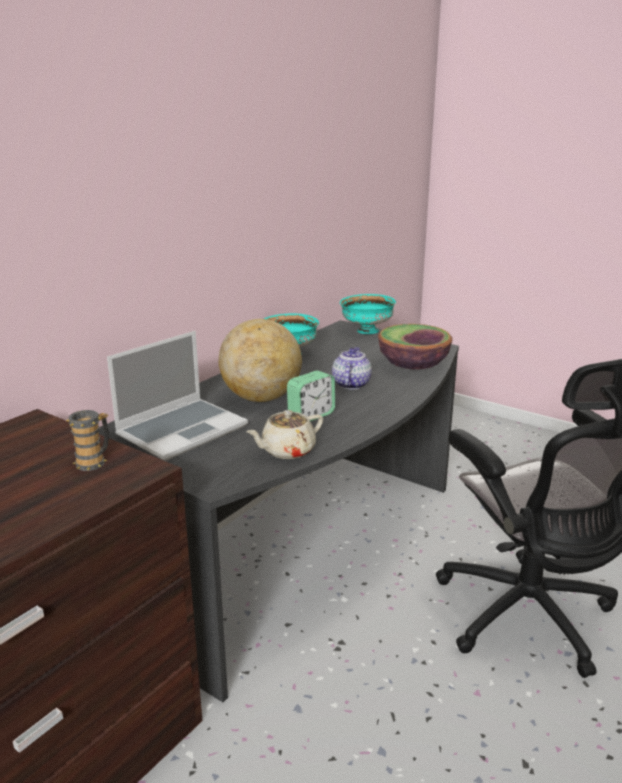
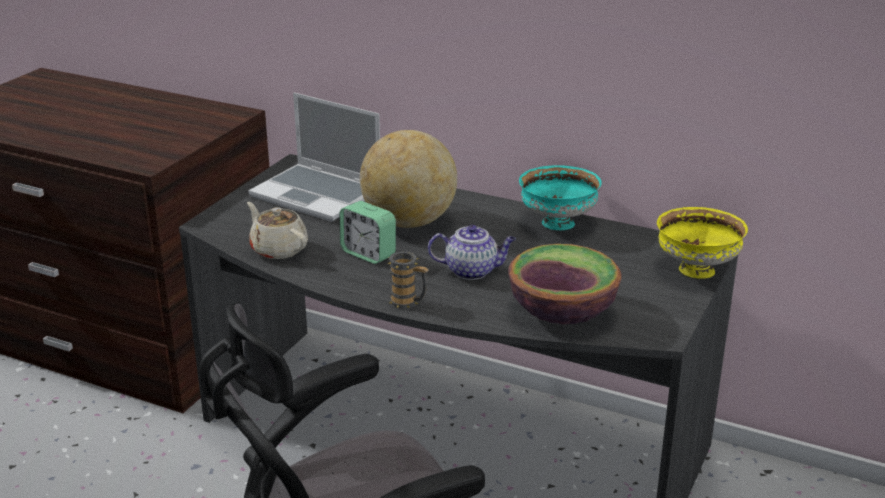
camera: 80 degrees right, 5 degrees up
mug [66,410,109,471] -> mug moved to [388,251,429,309]
turquoise bowl [340,294,396,334] -> yellow bowl [657,207,748,279]

